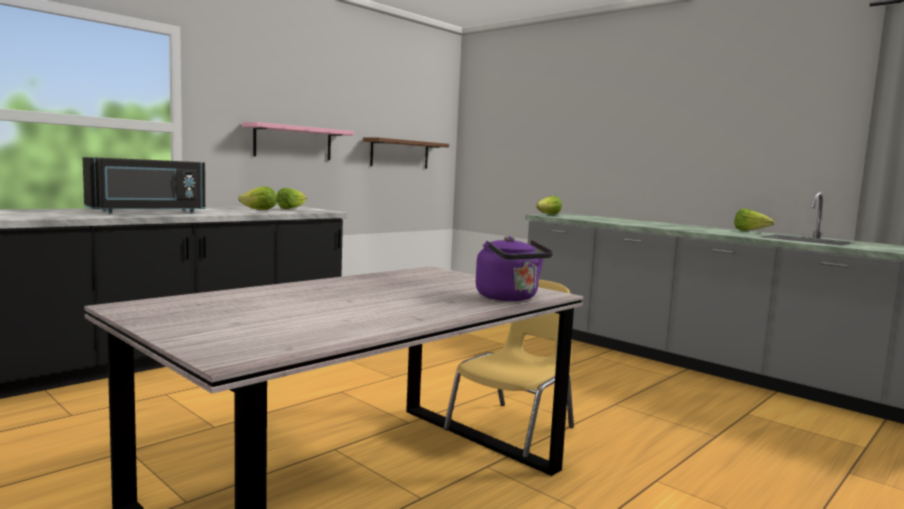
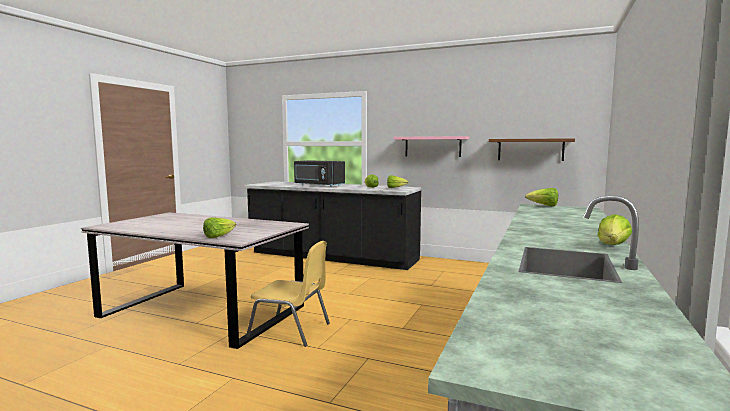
camera: 70 degrees right, 0 degrees up
purple kettle [476,236,553,301] -> lettuce [203,217,236,238]

